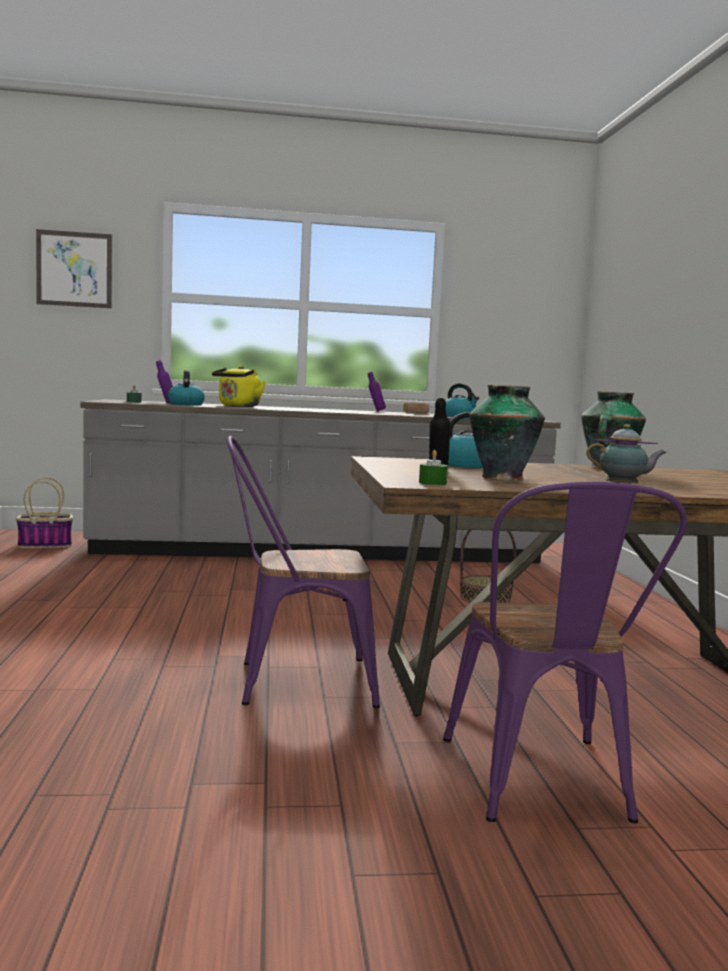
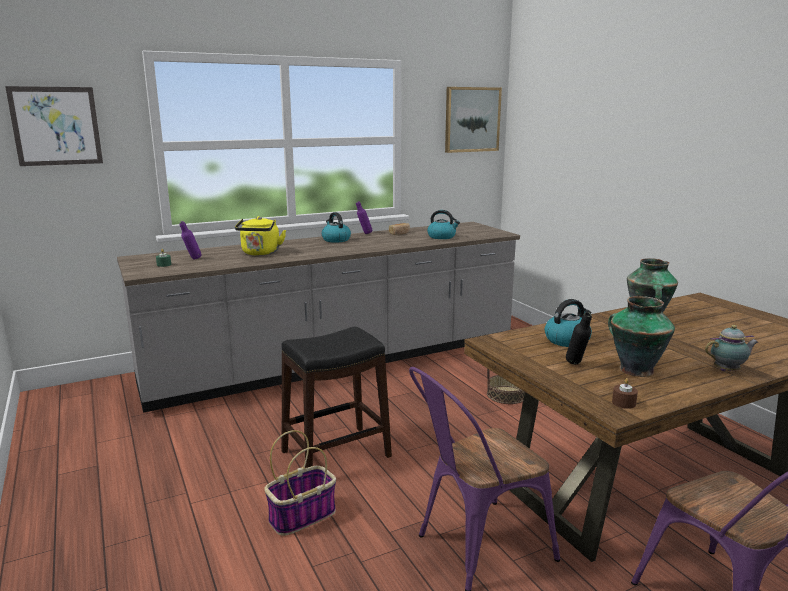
camera: 20 degrees left, 10 degrees up
basket [16,478,73,548] -> basket moved to [264,430,336,536]
kettle [168,370,205,405] -> kettle moved to [322,212,351,243]
green candle [419,450,448,485] -> brown candle [612,378,638,409]
none -> black stool [281,327,392,468]
none -> picture [445,87,502,153]

